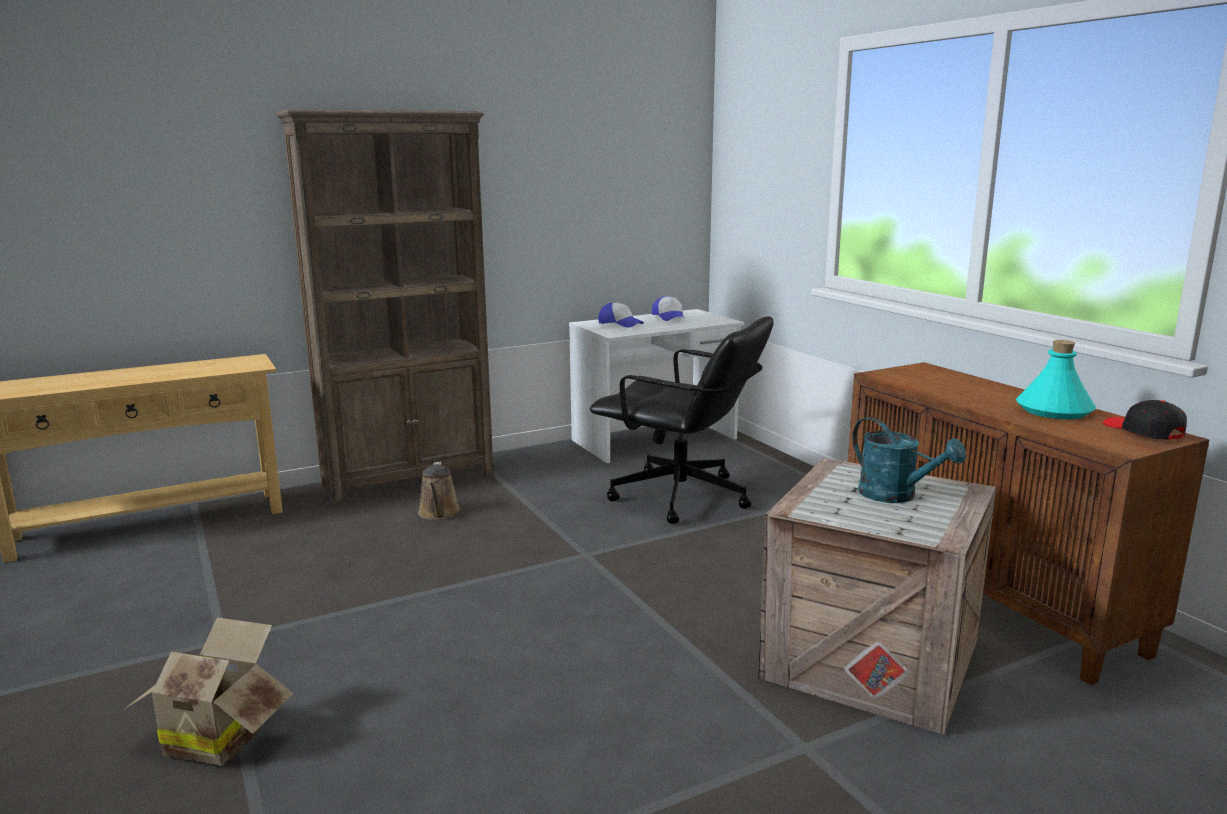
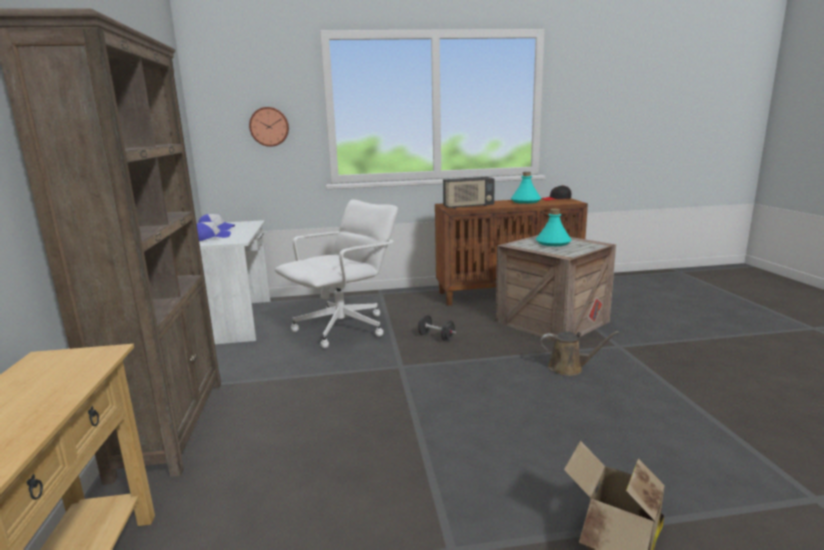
camera: 70 degrees left, 0 degrees up
brown watering can [418,462,461,520] -> brown watering can moved to [540,331,619,376]
black office chair [590,316,773,524] -> white office chair [275,200,398,348]
turquoise watering can [852,417,966,503] -> turquoise bottle [536,209,572,246]
none -> wall clock [249,107,289,147]
none -> black dumbbell [418,315,456,342]
none -> radio [443,177,495,209]

